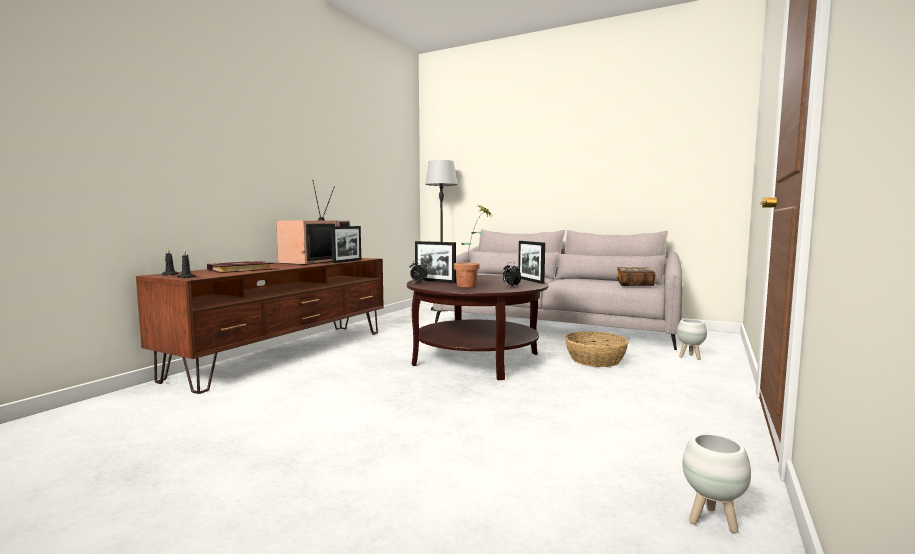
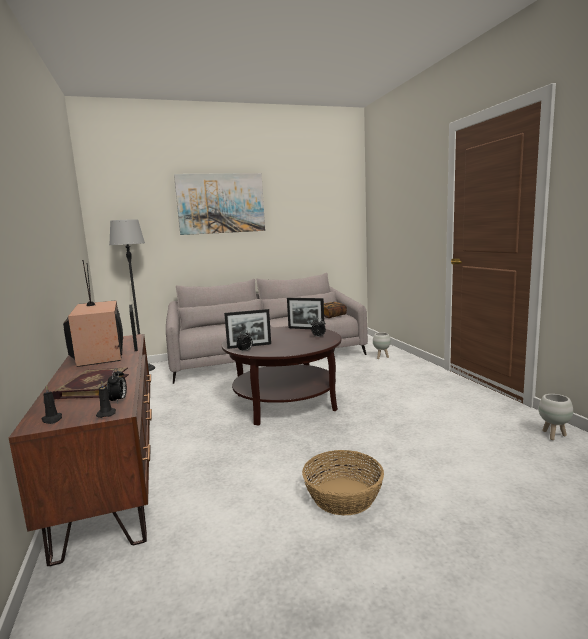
camera: 45 degrees left, 5 degrees up
potted plant [454,204,493,287] -> none
basket [565,331,629,367] -> basket moved to [302,450,384,515]
none -> alarm clock [107,368,127,404]
none -> picture [174,173,265,235]

